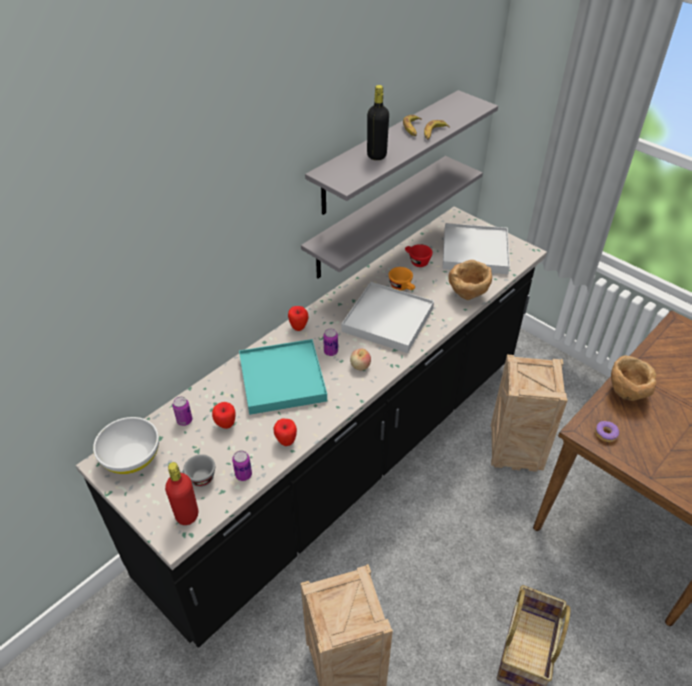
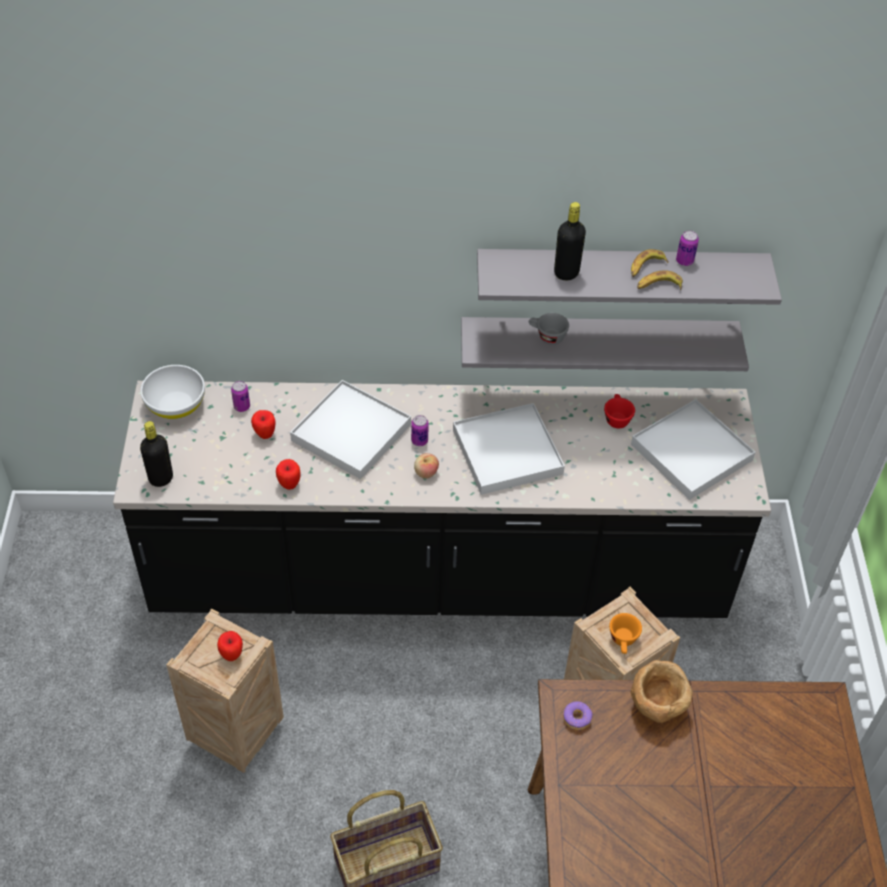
camera: 45 degrees right, 5 degrees up
red bottle [165,462,198,525] -> black bottle [140,421,173,487]
grey cup [180,454,215,487] -> grey cup moved to [529,313,569,345]
can [232,451,252,481] -> can moved to [676,230,699,266]
turquoise tray [239,339,327,415] -> white tray [290,380,411,479]
apple [288,306,308,331] -> apple moved to [217,631,243,661]
orange cup [389,267,415,291] -> orange cup moved to [609,613,642,654]
brown bowl [449,260,492,300] -> none

